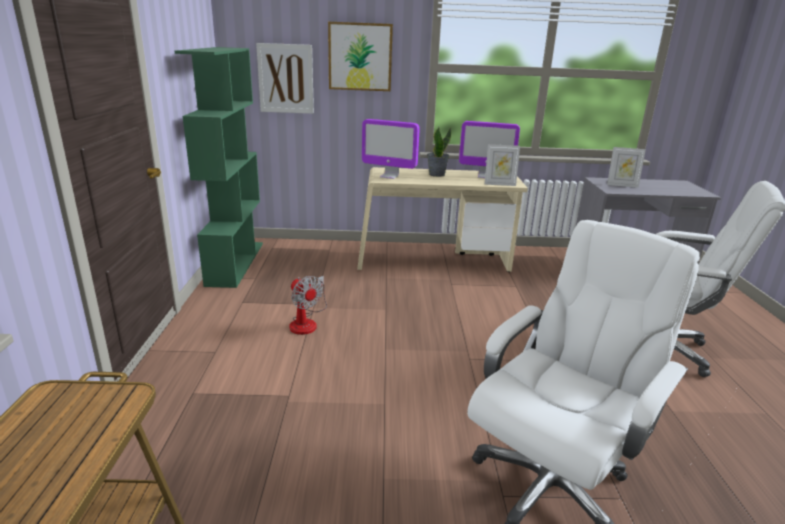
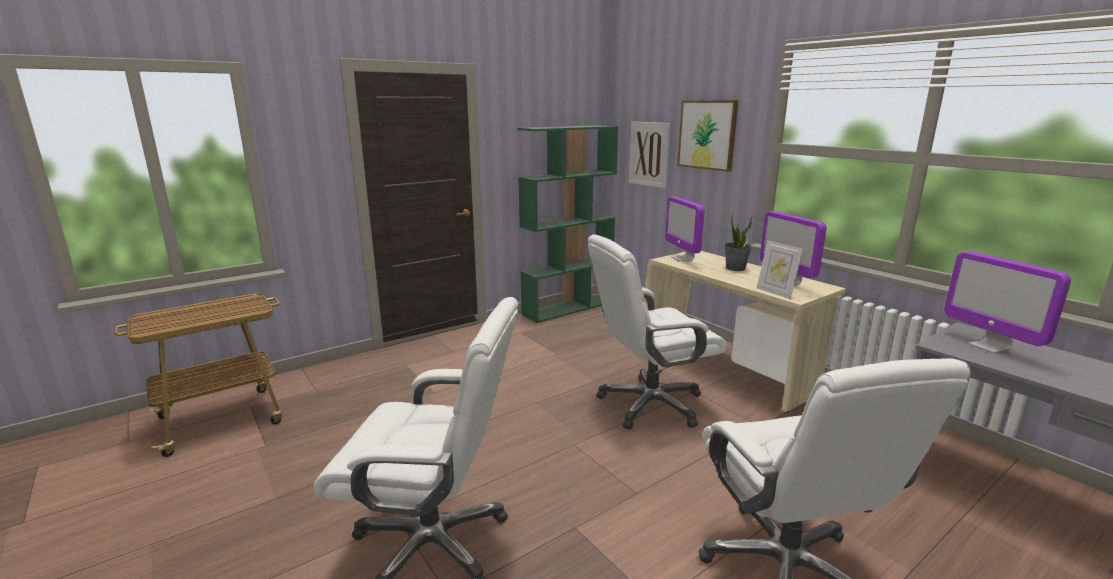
camera: 55 degrees right, 5 degrees down
fan [289,276,327,335] -> none
picture frame [607,147,646,188] -> monitor [944,251,1071,354]
none -> white office chair [588,234,727,429]

